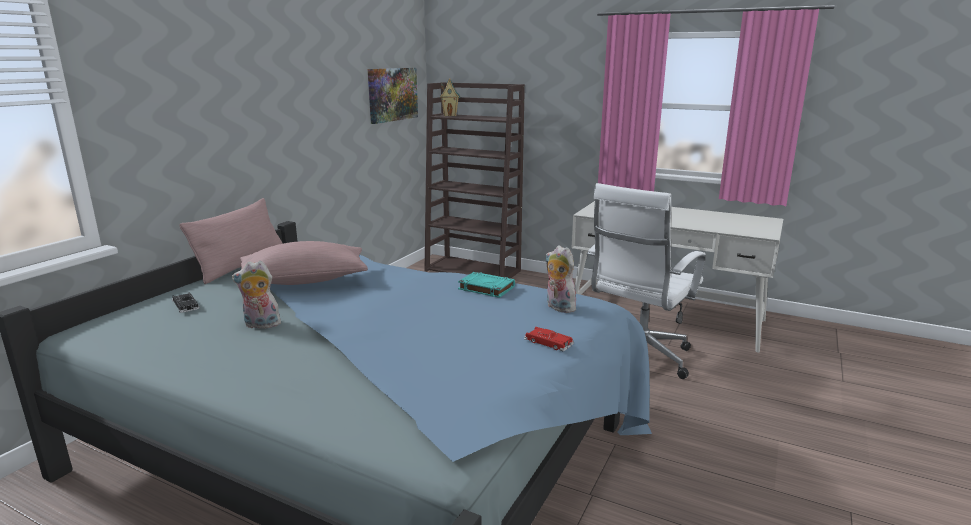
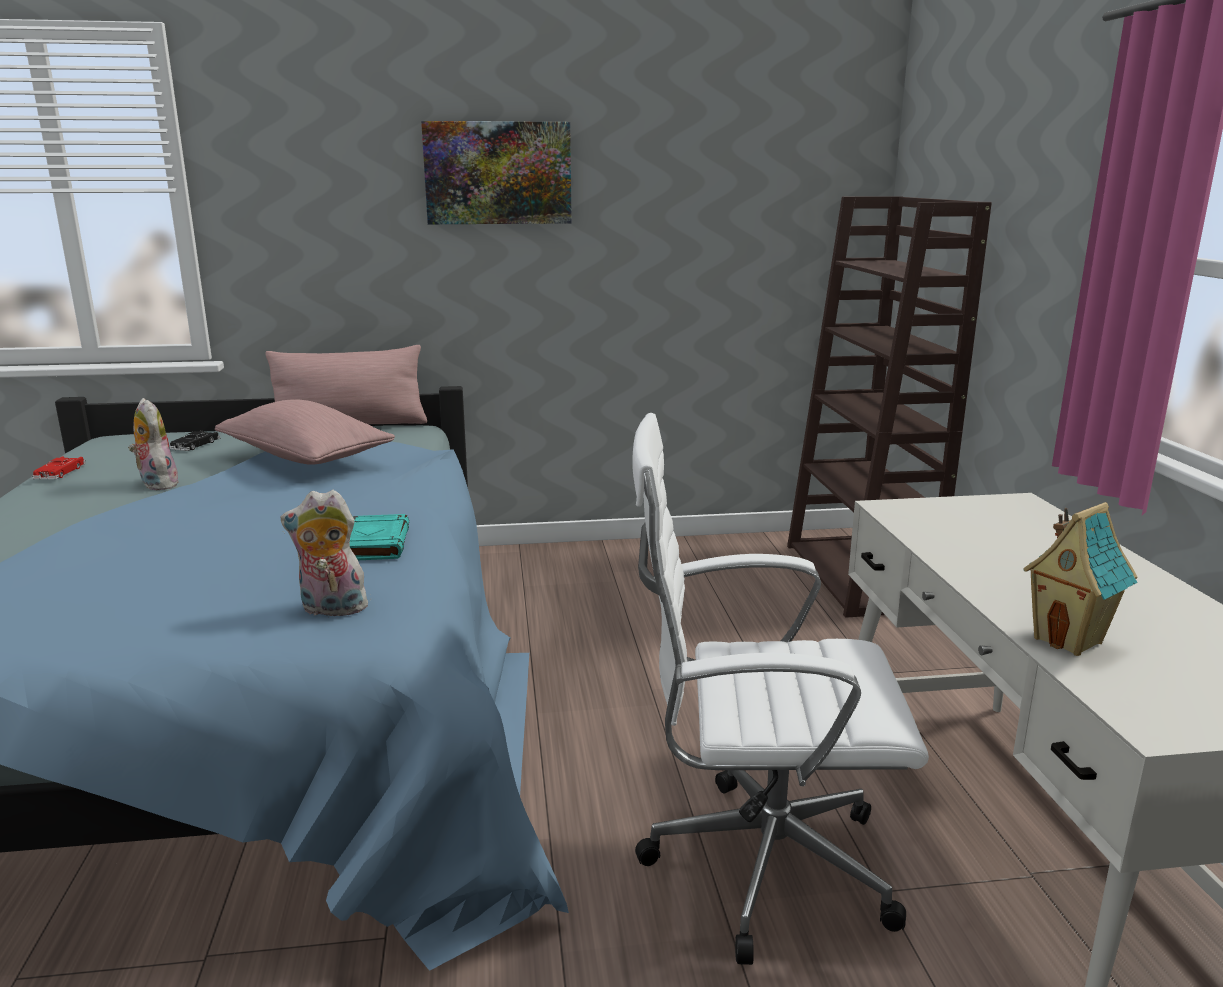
camera: 55 degrees right, 0 degrees up
picture [368,68,418,124] -> picture moved to [421,121,572,224]
toy house [439,79,460,116] -> toy house moved to [1023,502,1138,656]
red toy car [524,327,574,351] -> red toy car moved to [32,457,86,480]
plush toy [546,245,580,313] -> plush toy turned 105 degrees counterclockwise [281,490,371,616]

